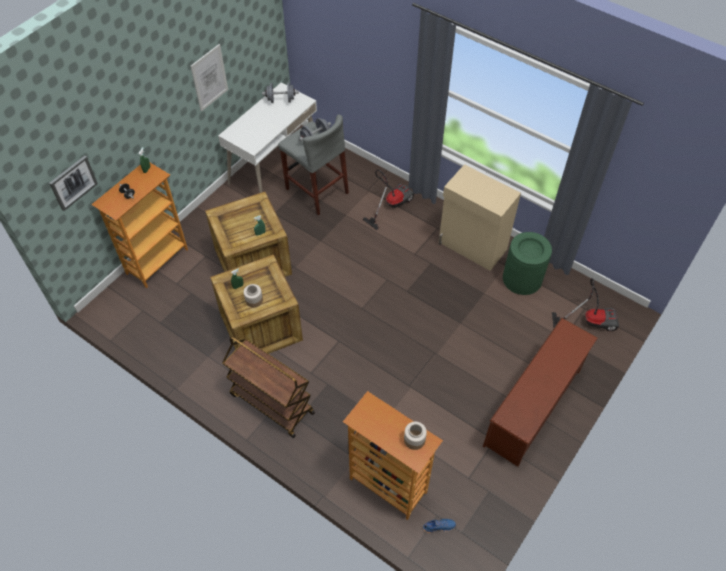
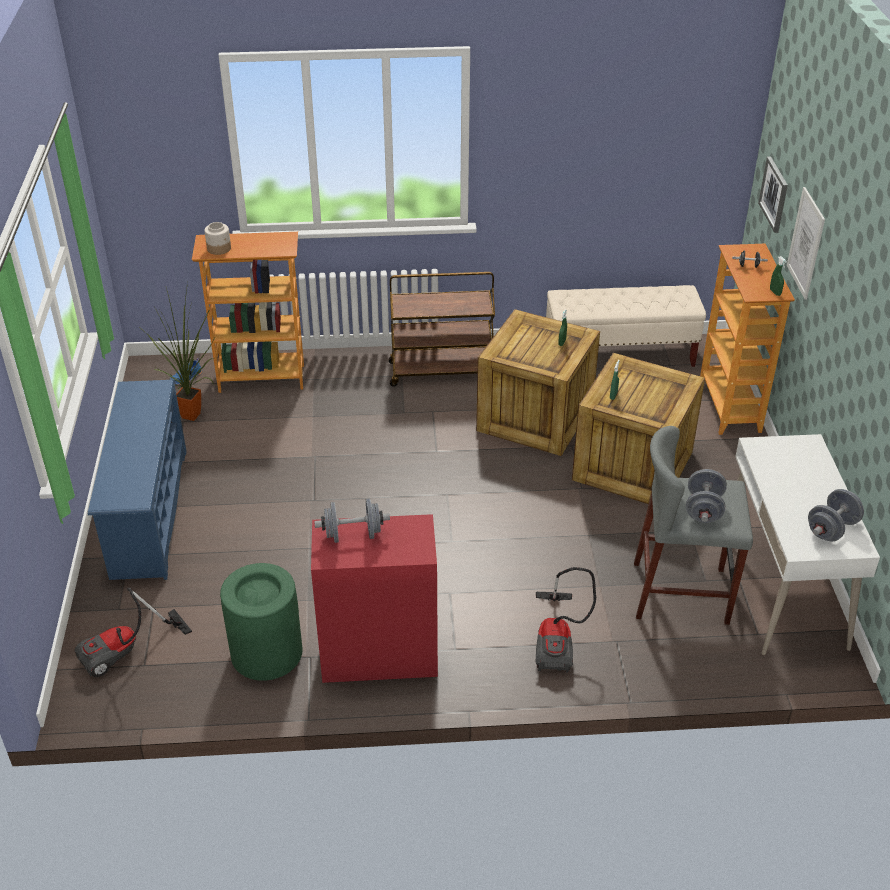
camera: 140 degrees right, 15 degrees down
picture [191,44,228,112] -> picture moved to [787,187,825,300]
jar [244,284,263,308] -> none
beige cabinet [439,164,521,271] -> red cabinet [311,514,438,683]
brown shoe rack [483,318,598,466] -> blue shoe rack [88,380,187,580]
none -> potted plant [144,283,216,421]
none -> grey dumbbell [314,498,390,543]
none -> beige bench [546,285,706,367]

